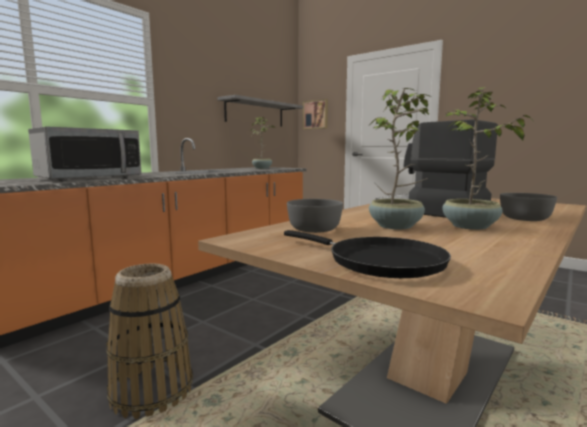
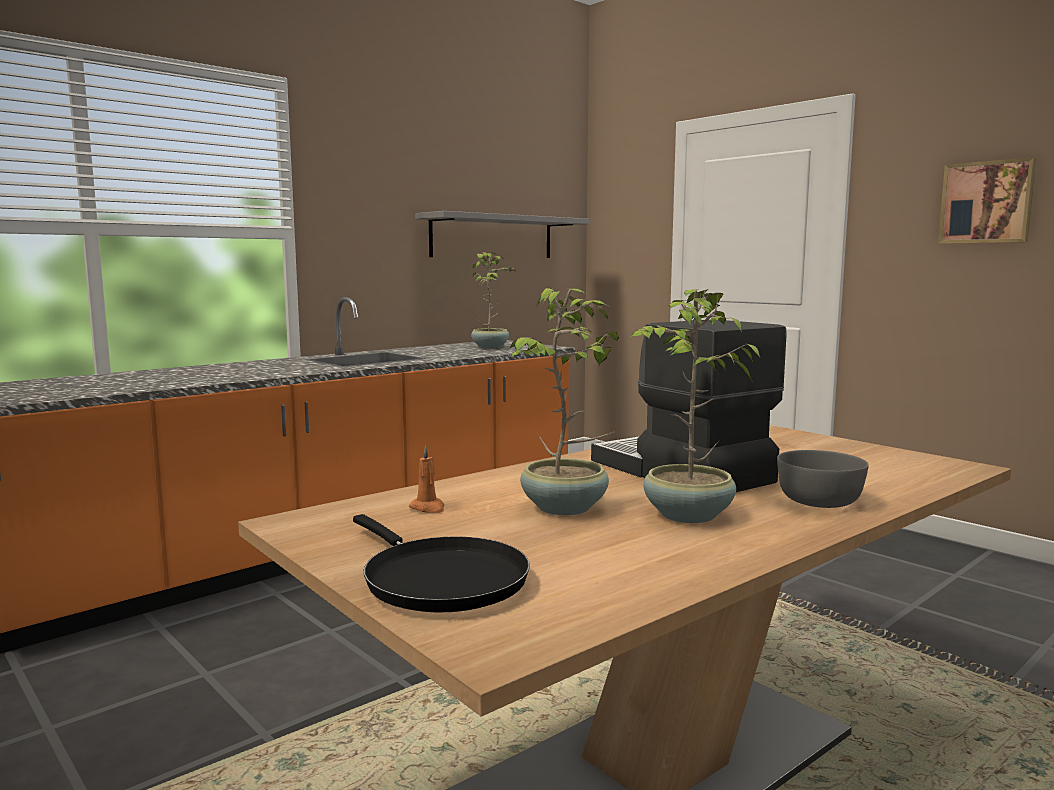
camera: 10 degrees right, 0 degrees up
microwave [28,126,142,181] -> none
basket [106,263,193,419] -> none
grey bowl [287,199,343,233] -> orange candle [408,445,444,513]
picture [303,99,328,129] -> picture moved to [938,157,1037,244]

